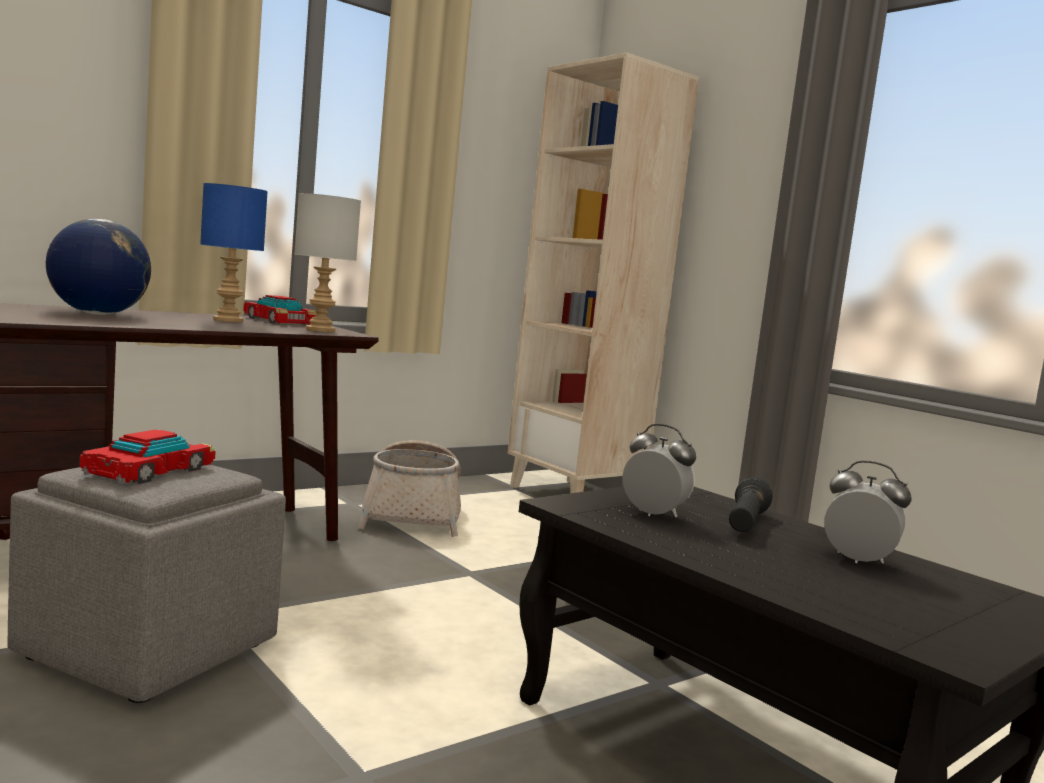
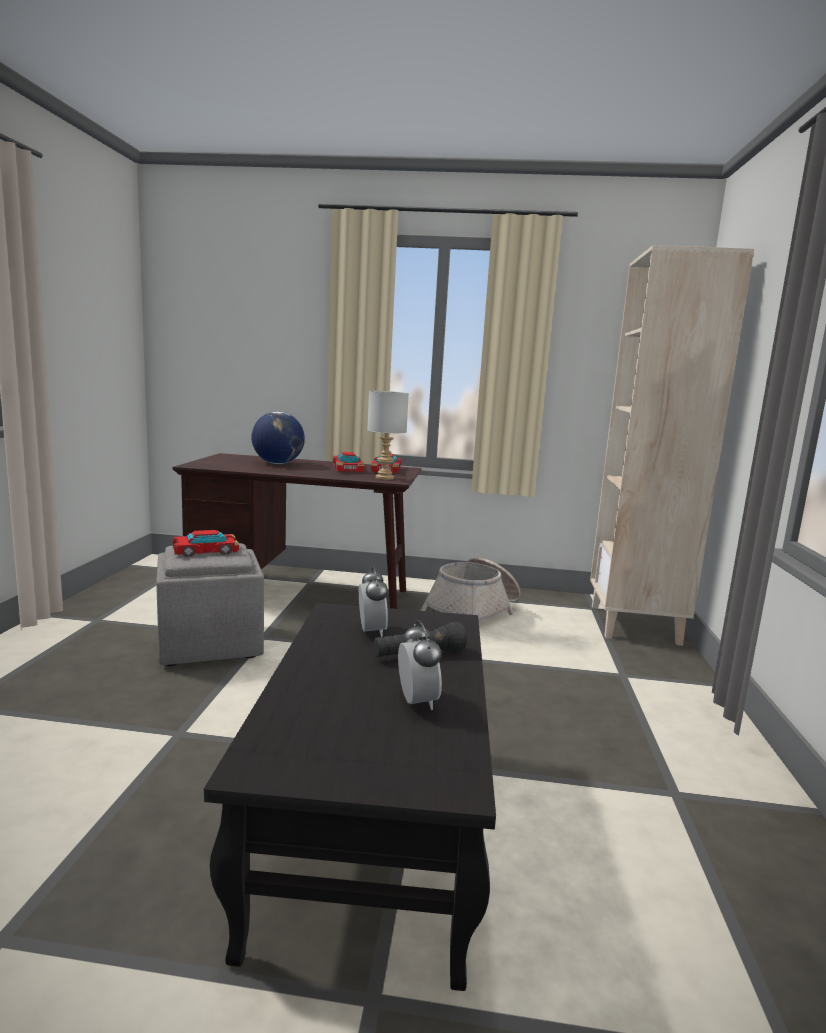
camera: 45 degrees right, 5 degrees up
blue table lamp [200,183,268,322] -> toy car [333,452,364,472]

